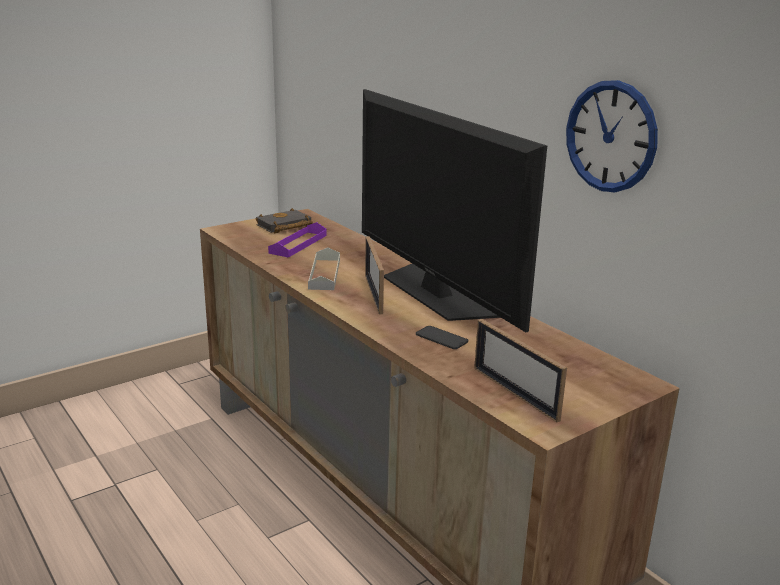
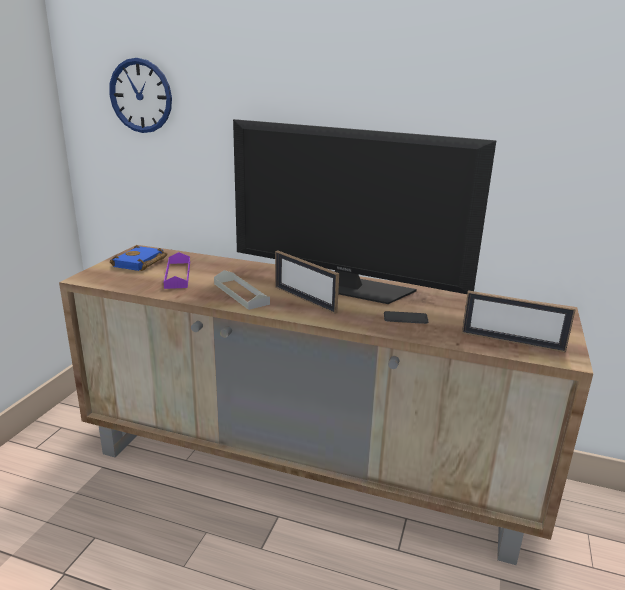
camera: 35 degrees left, 0 degrees up
black book [256,208,313,234] -> blue book [110,245,167,271]
wall clock [566,80,658,192] -> wall clock moved to [109,58,172,133]

